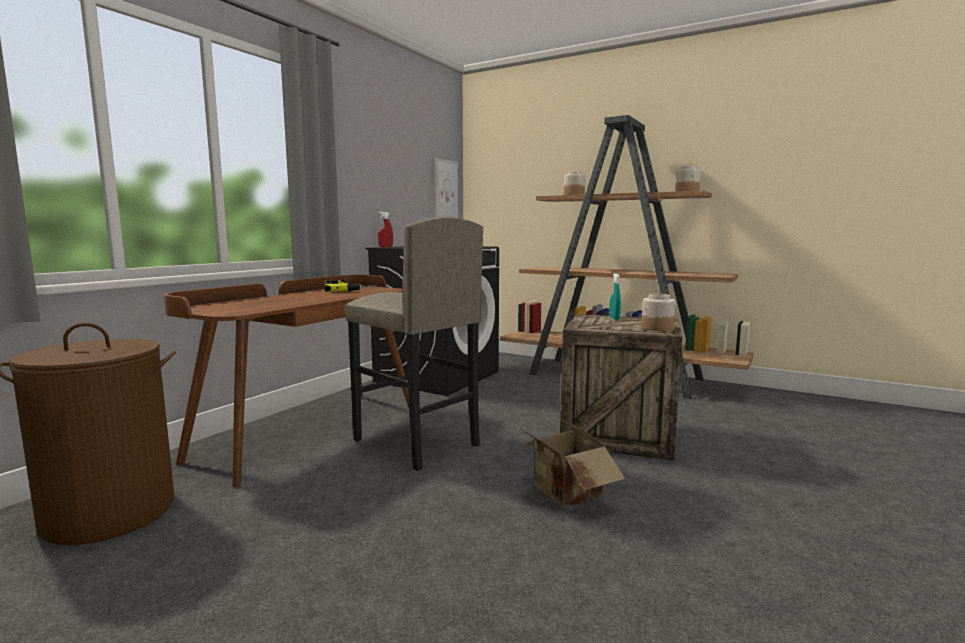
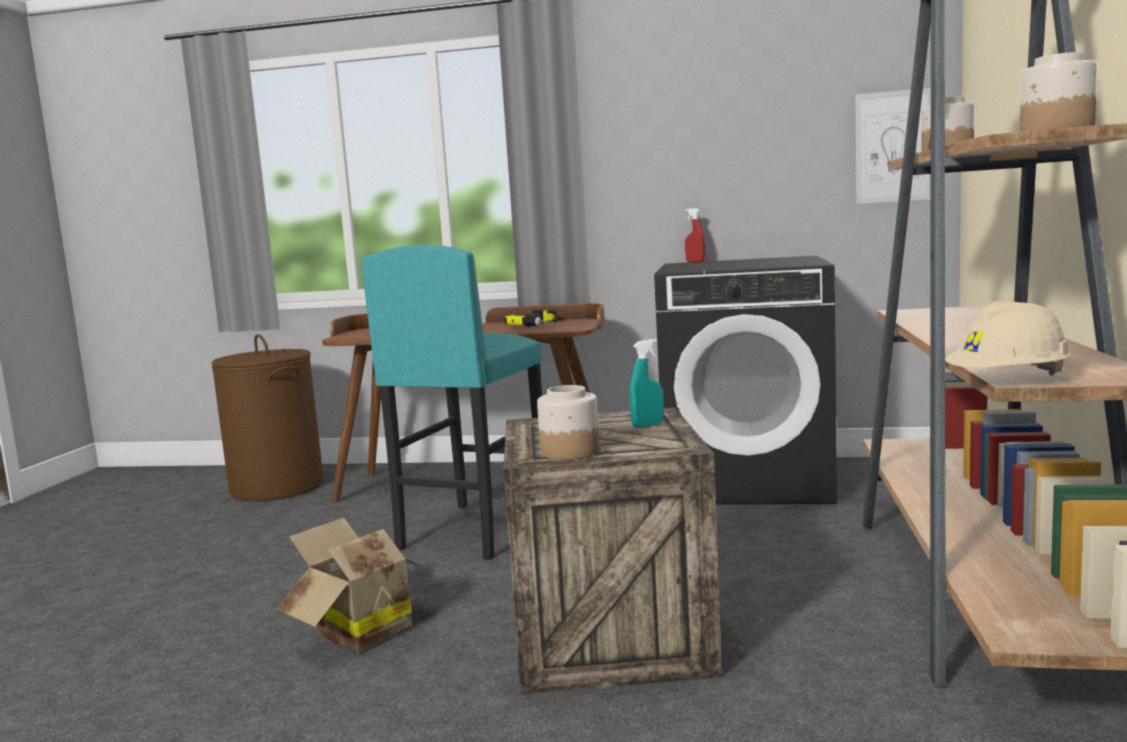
camera: 70 degrees right, 0 degrees up
grey stool [345,217,483,471] -> turquoise stool [361,245,542,560]
none -> beige hard hat [945,301,1071,376]

